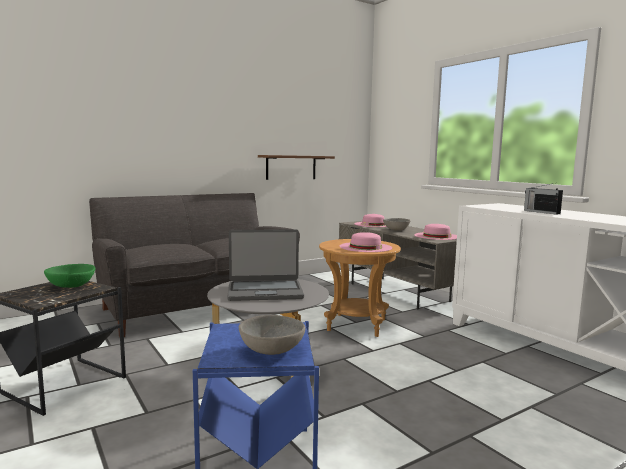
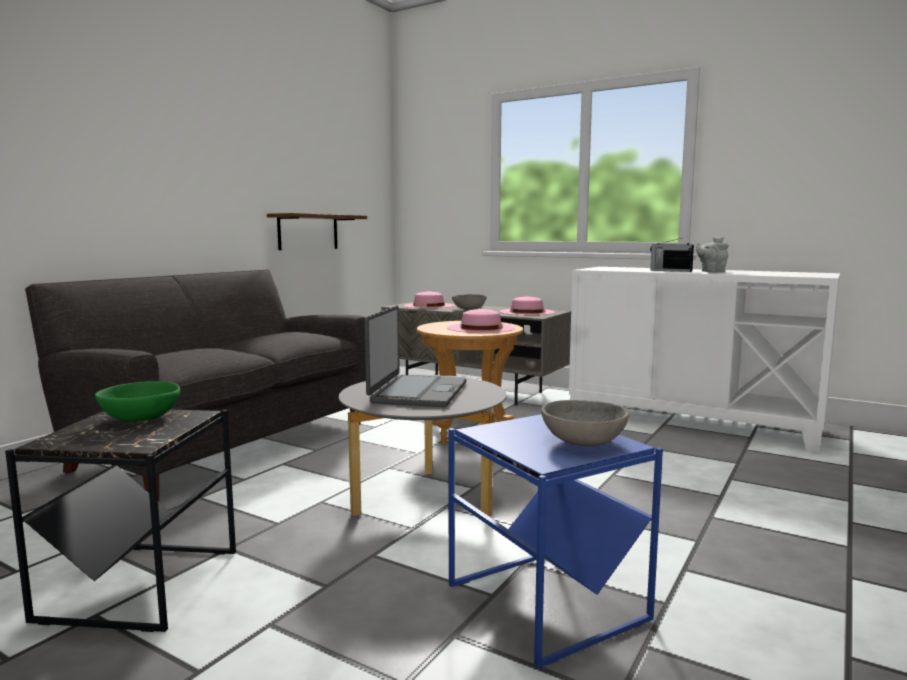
camera: 25 degrees left, 0 degrees up
laptop [227,229,304,301] -> laptop turned 45 degrees counterclockwise [364,306,466,407]
none -> grey teapot [696,237,729,273]

